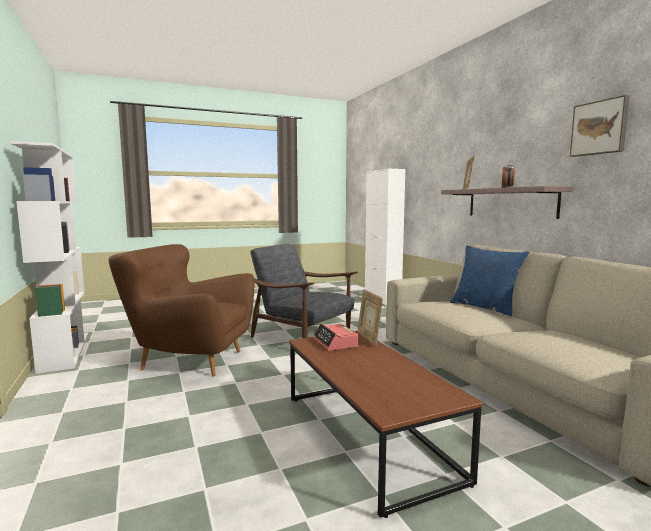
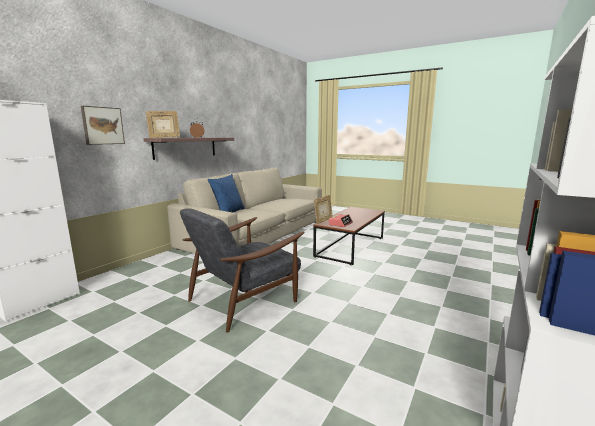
camera: 125 degrees left, 5 degrees up
brown armchair [109,244,254,377] -> none
grey armchair [250,244,358,338] -> grey armchair turned 45 degrees clockwise [180,208,305,333]
picture [570,95,630,157] -> picture moved to [81,106,125,145]

